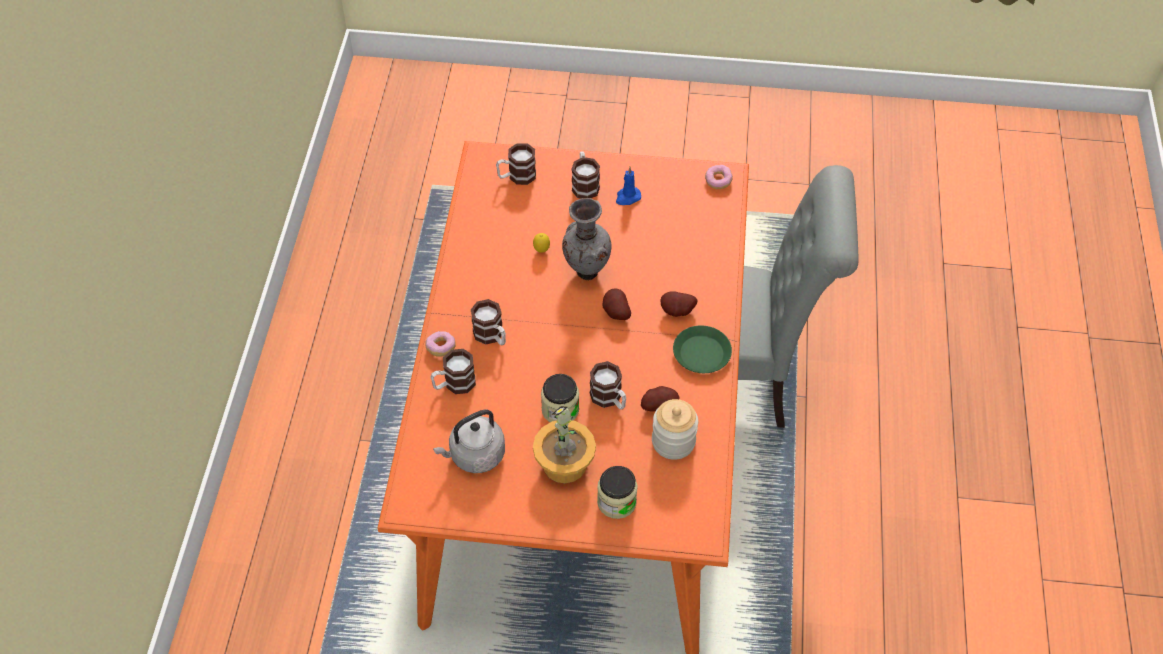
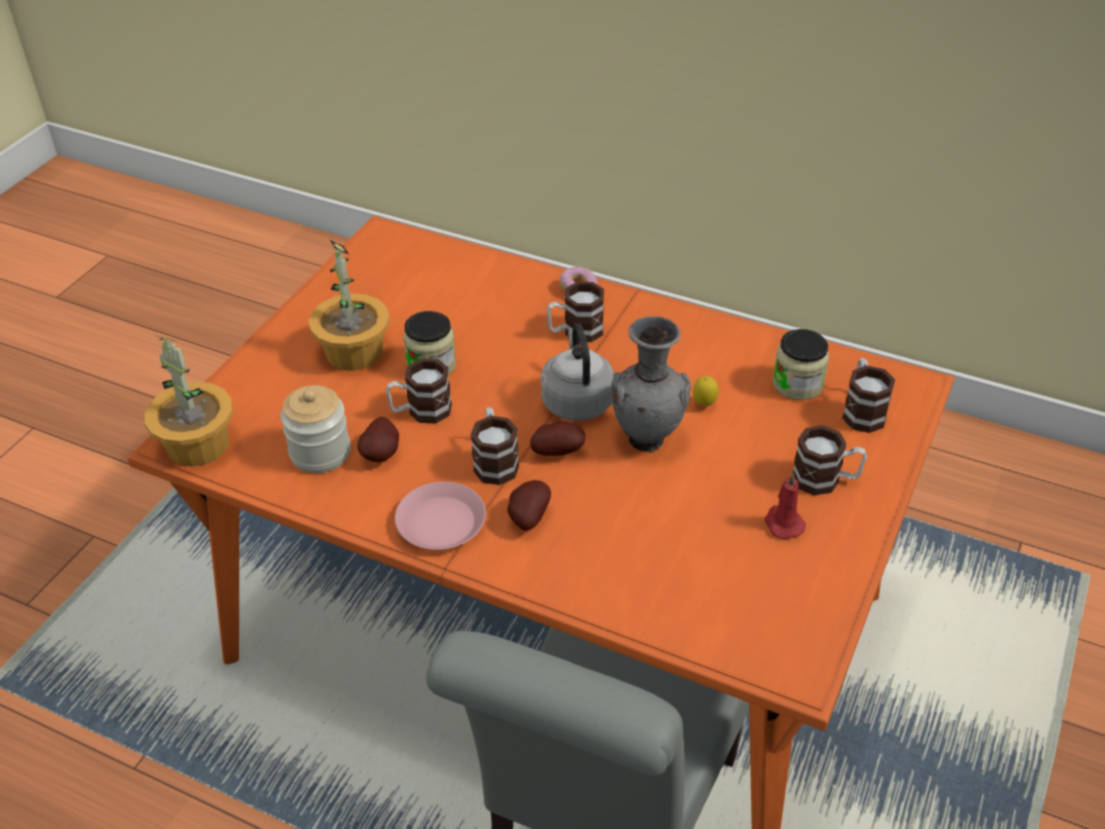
camera: 110 degrees right, 10 degrees down
mug [431,349,476,394] -> mug moved to [470,407,519,485]
grey kettle [433,409,505,473] -> grey kettle moved to [541,323,614,421]
jar [597,466,638,519] -> jar moved to [773,329,829,400]
blue candle [616,167,641,205] -> red candle [765,473,806,539]
green plate [673,325,732,373] -> pink plate [395,482,486,550]
donut [705,165,733,189] -> none
none -> potted plant [145,336,233,467]

